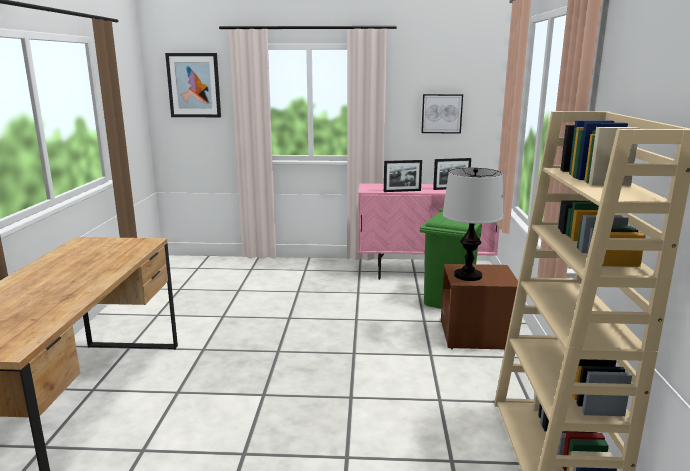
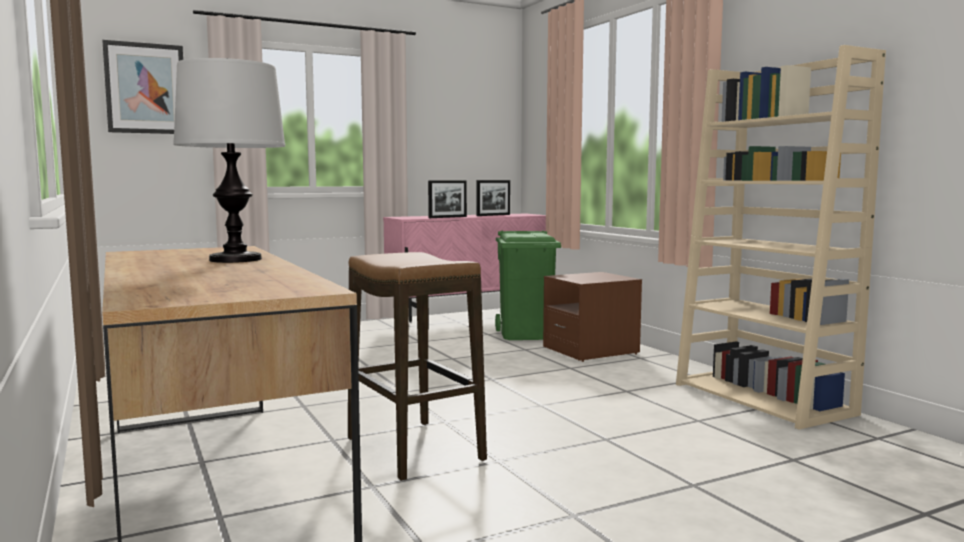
camera: 30 degrees left, 10 degrees down
picture [421,94,463,133] -> none
table lamp [442,168,503,281] -> table lamp moved to [173,58,285,263]
none -> stool [348,252,487,481]

